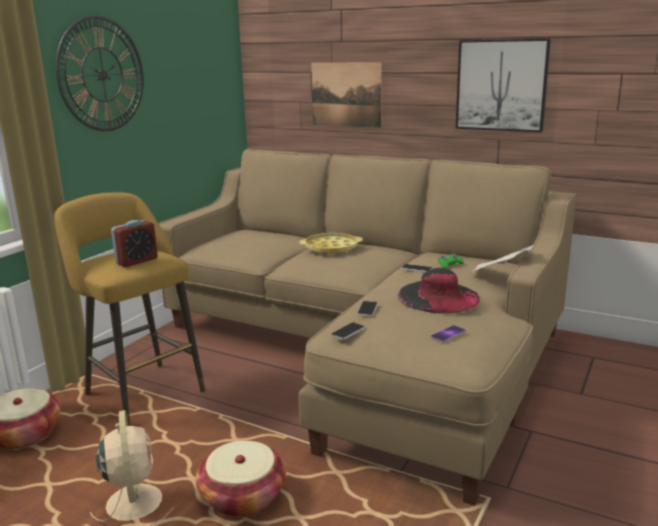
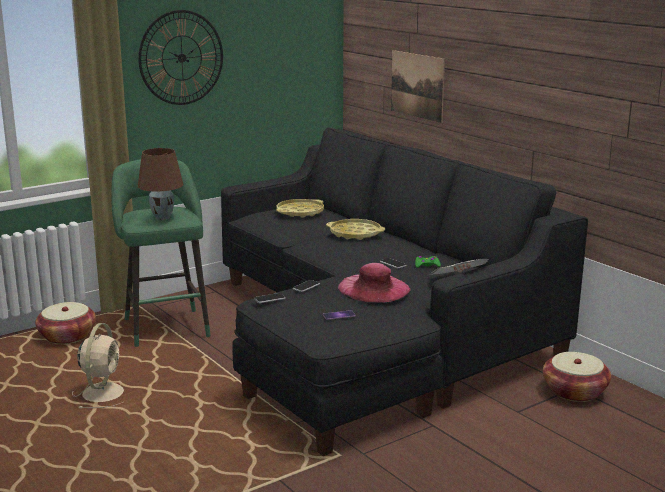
camera: 25 degrees right, 0 degrees up
yellow stool [54,192,206,426] -> green stool [111,159,211,347]
alarm clock [111,220,158,267] -> brown table lamp [138,148,184,220]
beige sofa [158,149,577,506] -> black sofa [221,128,588,456]
basket [196,441,286,517] -> basket moved to [543,352,611,402]
black hat [397,268,480,314] -> pink hat [338,263,410,303]
picture [455,39,551,132] -> none
none -> yellow tray [276,199,324,218]

